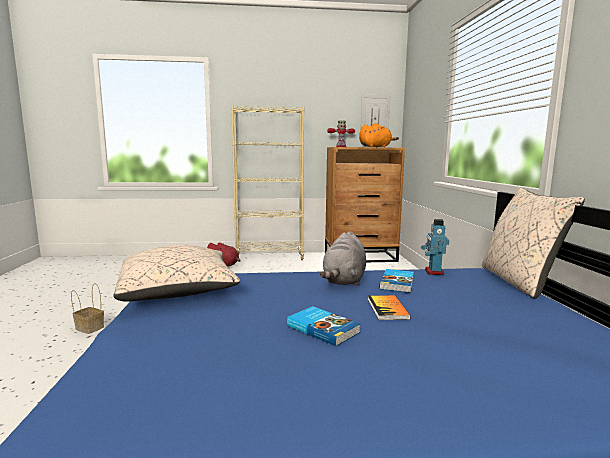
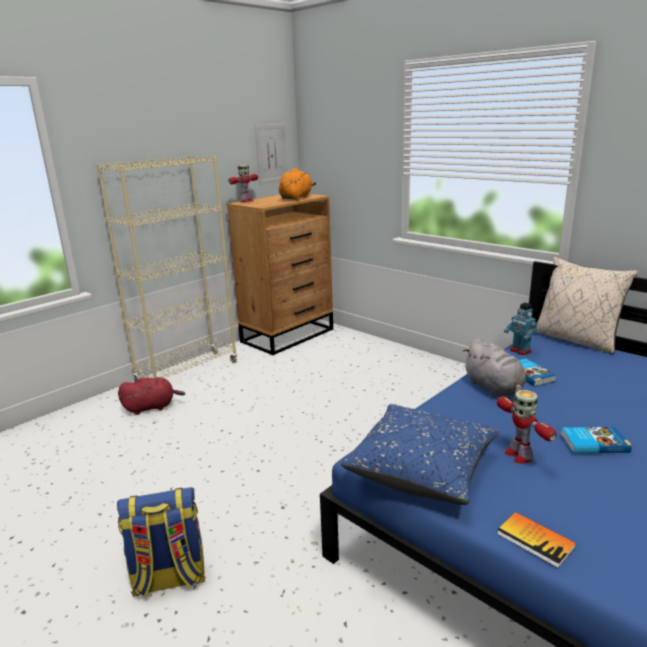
camera: 40 degrees left, 10 degrees up
basket [71,283,104,334] -> backpack [117,487,206,598]
beige pillow [113,245,240,302] -> blue pillow [341,404,499,505]
book [368,295,411,320] -> book moved to [497,512,576,568]
none -> toy robot [497,390,557,463]

